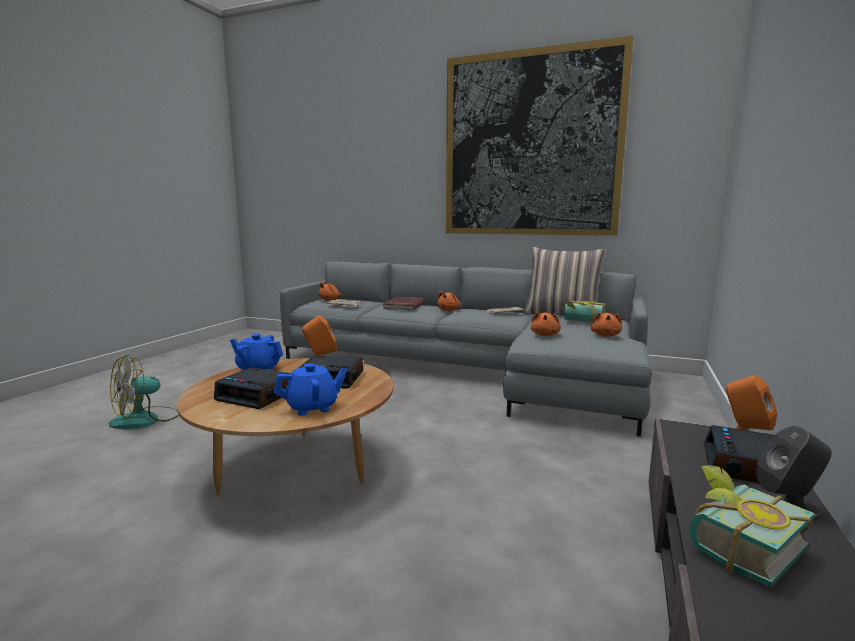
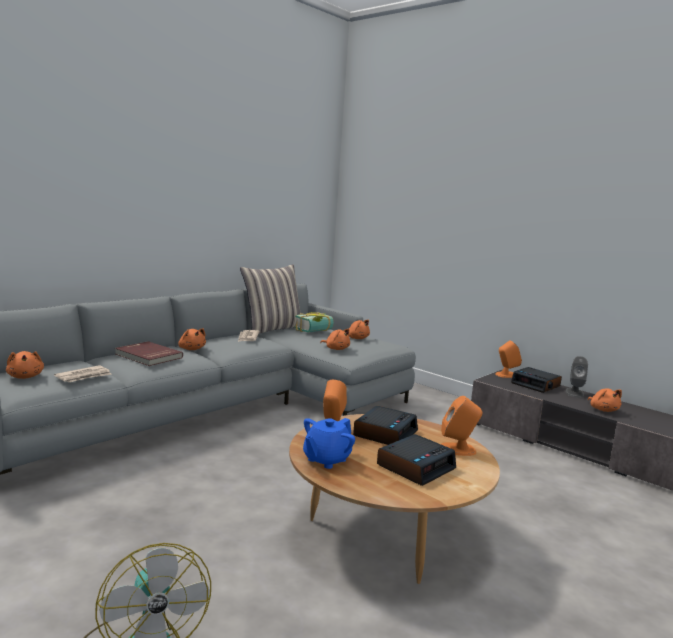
camera: 70 degrees left, 0 degrees up
blue teapot [274,363,347,416] -> orange speaker [441,396,482,456]
picture [446,35,634,236] -> none
book [689,465,815,588] -> orange plush toy [588,388,622,412]

